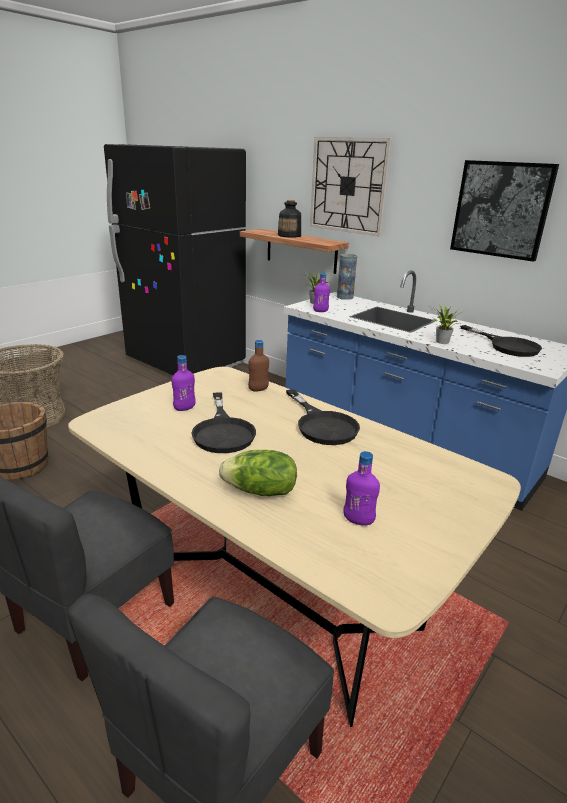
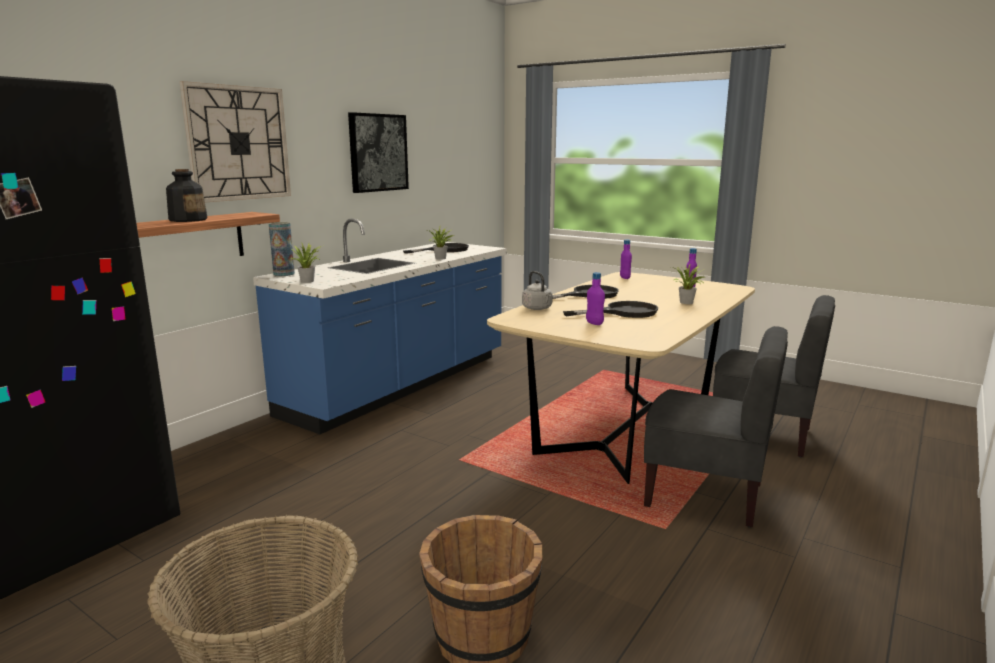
camera: 95 degrees left, 10 degrees down
lettuce [219,450,297,496] -> potted plant [671,263,705,304]
brown bottle [248,340,269,392] -> grey kettle [522,271,553,310]
purple bottle [313,273,330,312] -> purple bottle moved to [620,239,632,279]

